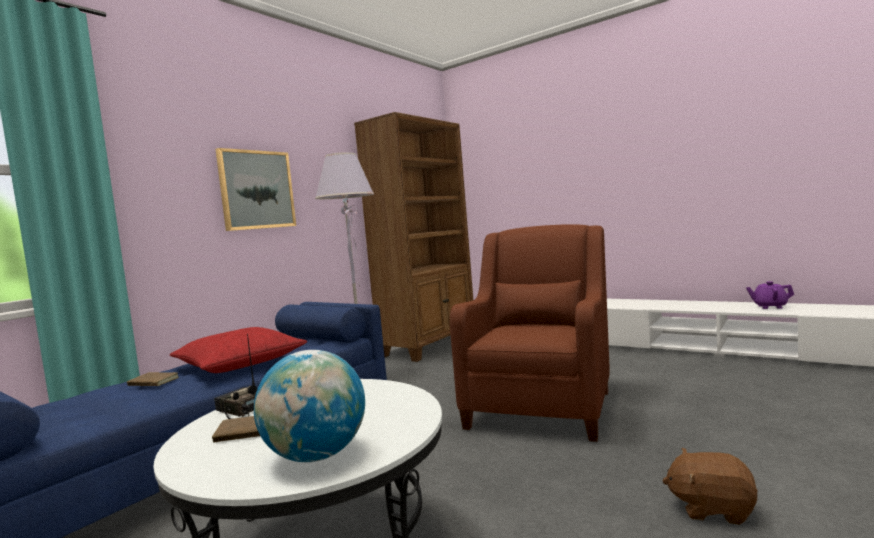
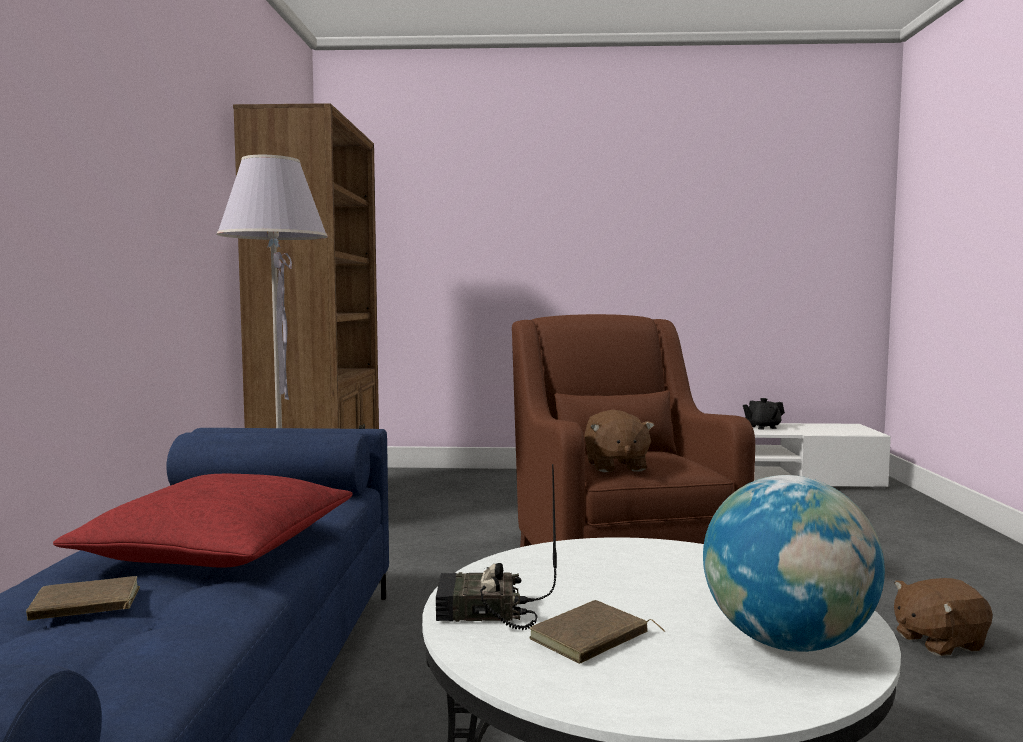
camera: 35 degrees left, 0 degrees up
picture [216,148,296,231] -> none
purple teapot [746,281,794,309] -> black teapot [743,398,785,430]
none -> brown plush toy [584,410,654,472]

